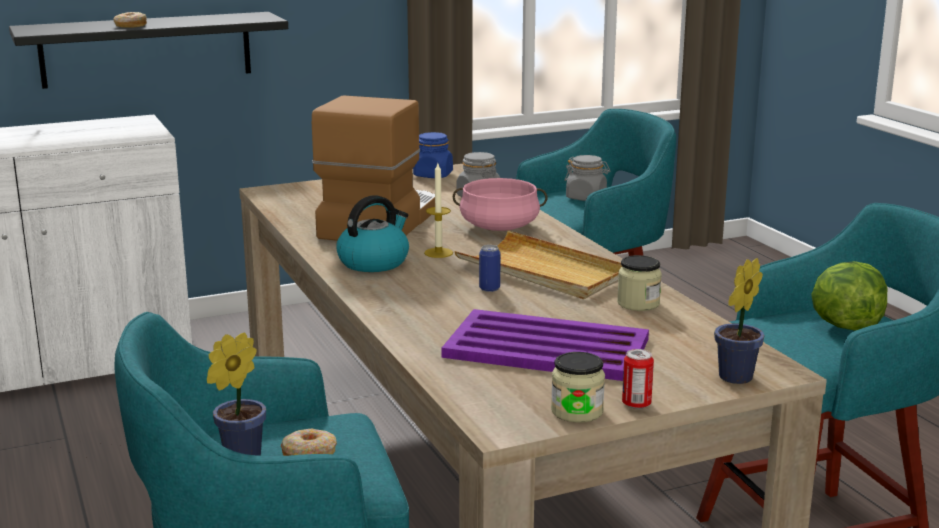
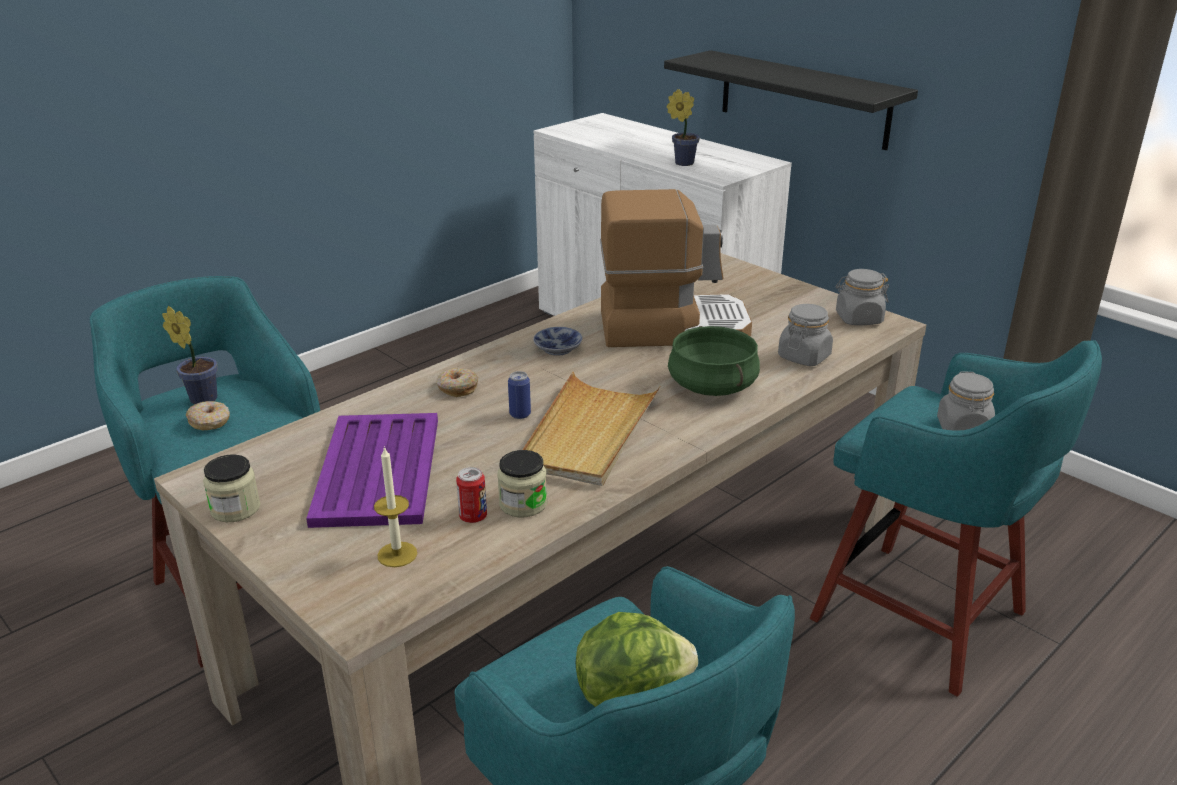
camera: 70 degrees right, 10 degrees up
donut [113,12,147,28] -> donut moved to [437,368,478,397]
kettle [336,195,409,272] -> bowl [533,327,583,356]
blue jar [413,132,453,178] -> grey jar [836,269,889,325]
candle [424,163,453,258] -> candle moved to [374,446,417,567]
pink cooking pot [453,178,548,231] -> green cooking pot [668,326,760,396]
can [622,349,654,409] -> can moved to [456,467,487,523]
potted plant [714,258,765,384] -> potted plant moved to [666,89,700,166]

